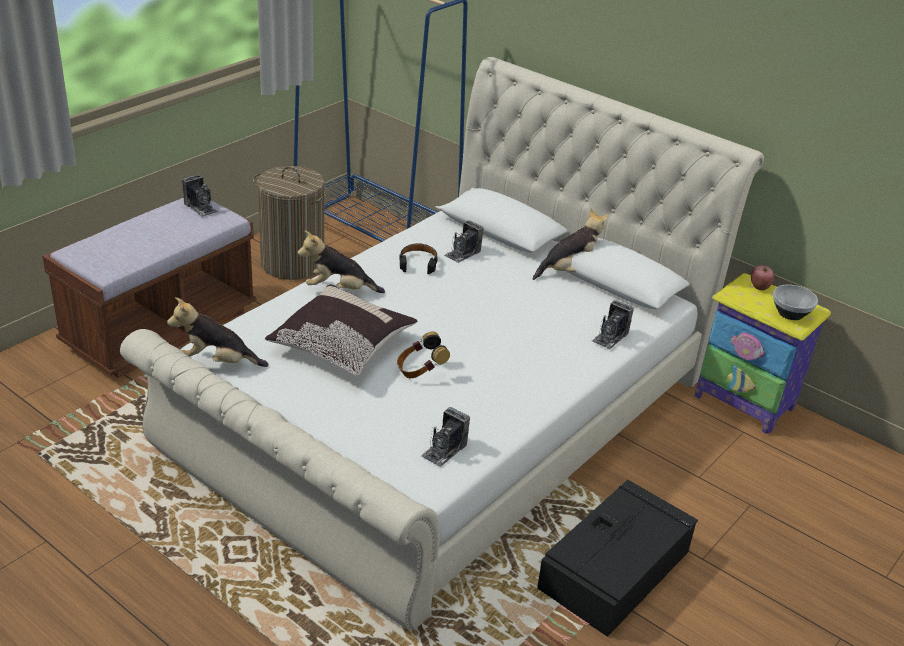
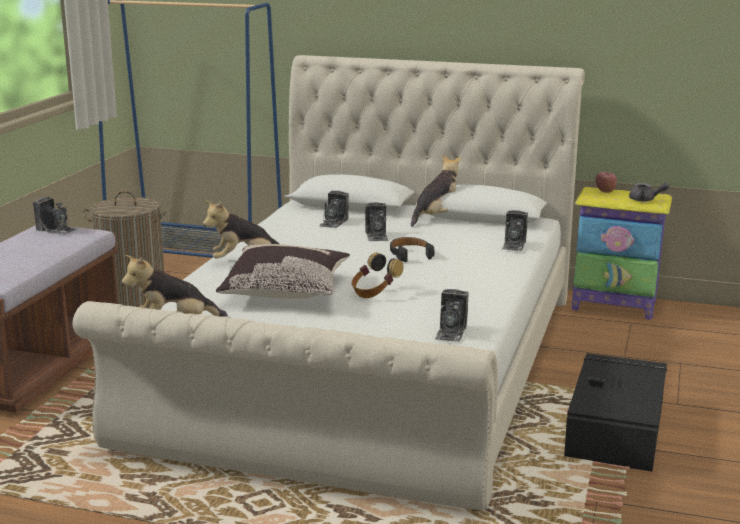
camera: 20 degrees left, 15 degrees down
black headphones [399,243,438,274] -> black headphones moved to [390,237,434,262]
bowl [773,284,818,320] -> grey teapot [629,183,669,202]
none -> camera [365,202,388,241]

